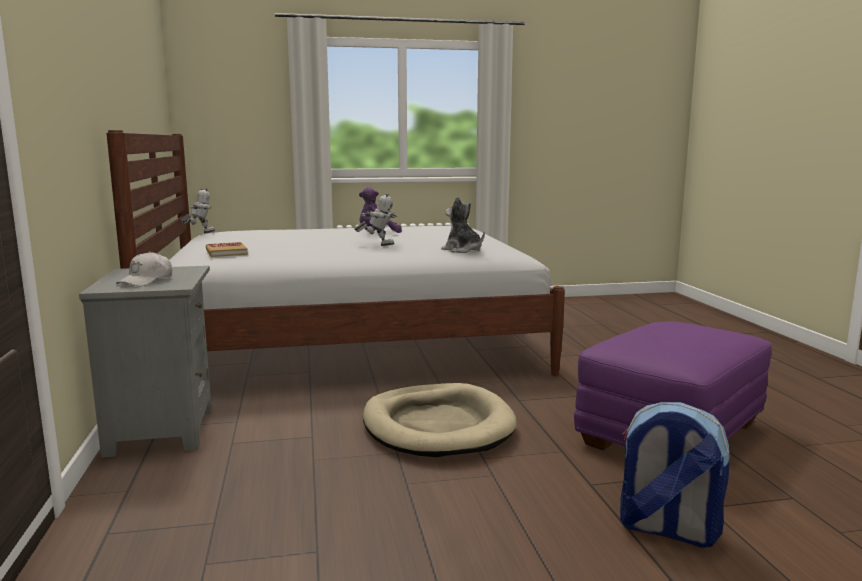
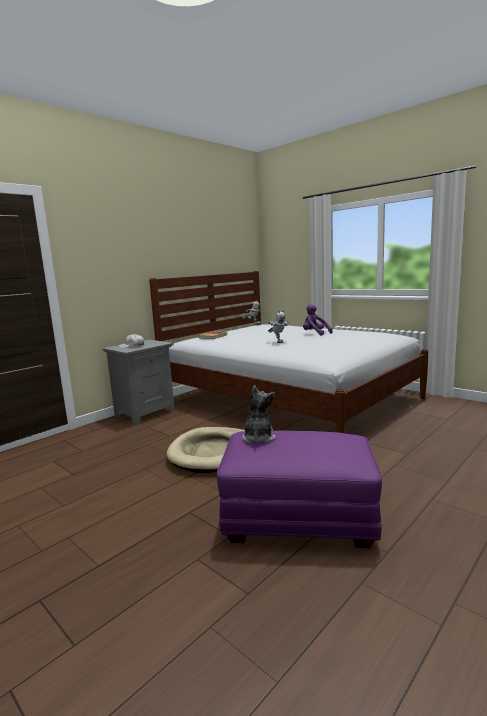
camera: 55 degrees right, 0 degrees up
plush toy [441,196,485,253] -> plush toy moved to [242,385,276,443]
backpack [620,402,730,548] -> none

